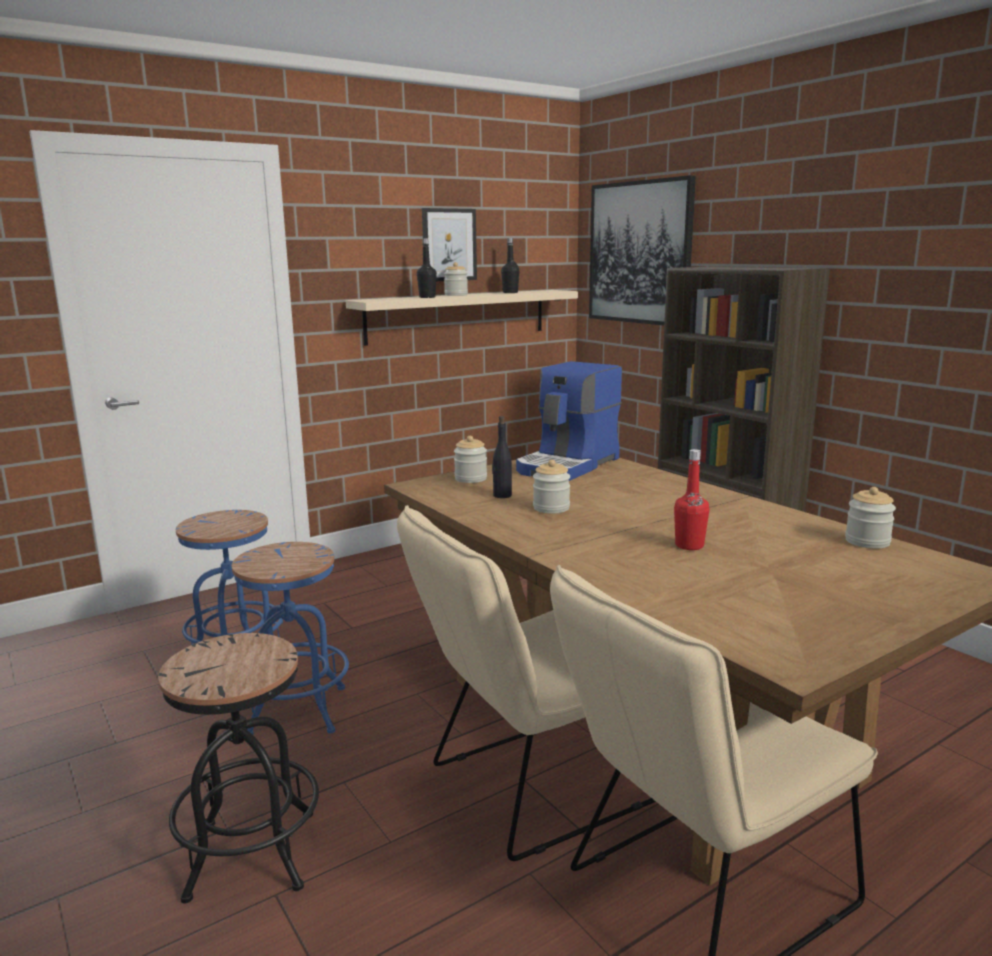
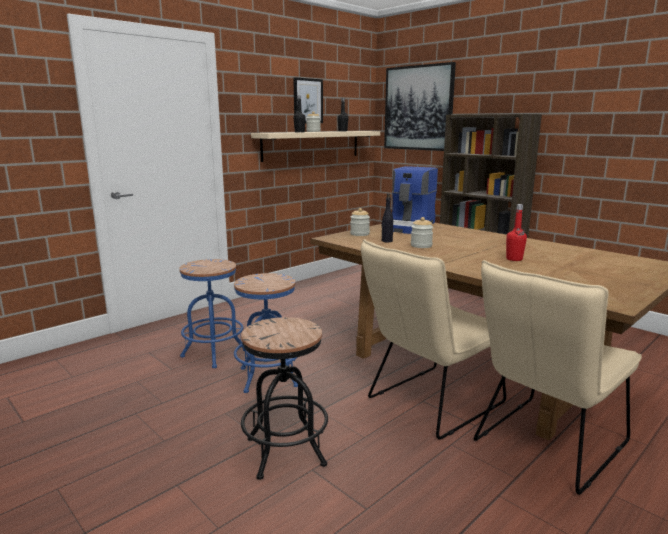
camera: 10 degrees left, 0 degrees up
jar [845,487,896,549] -> none

